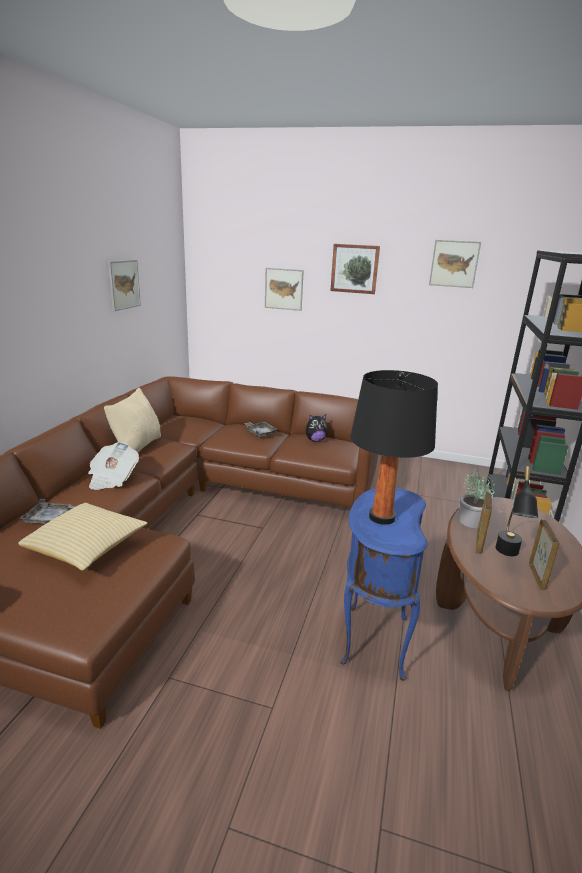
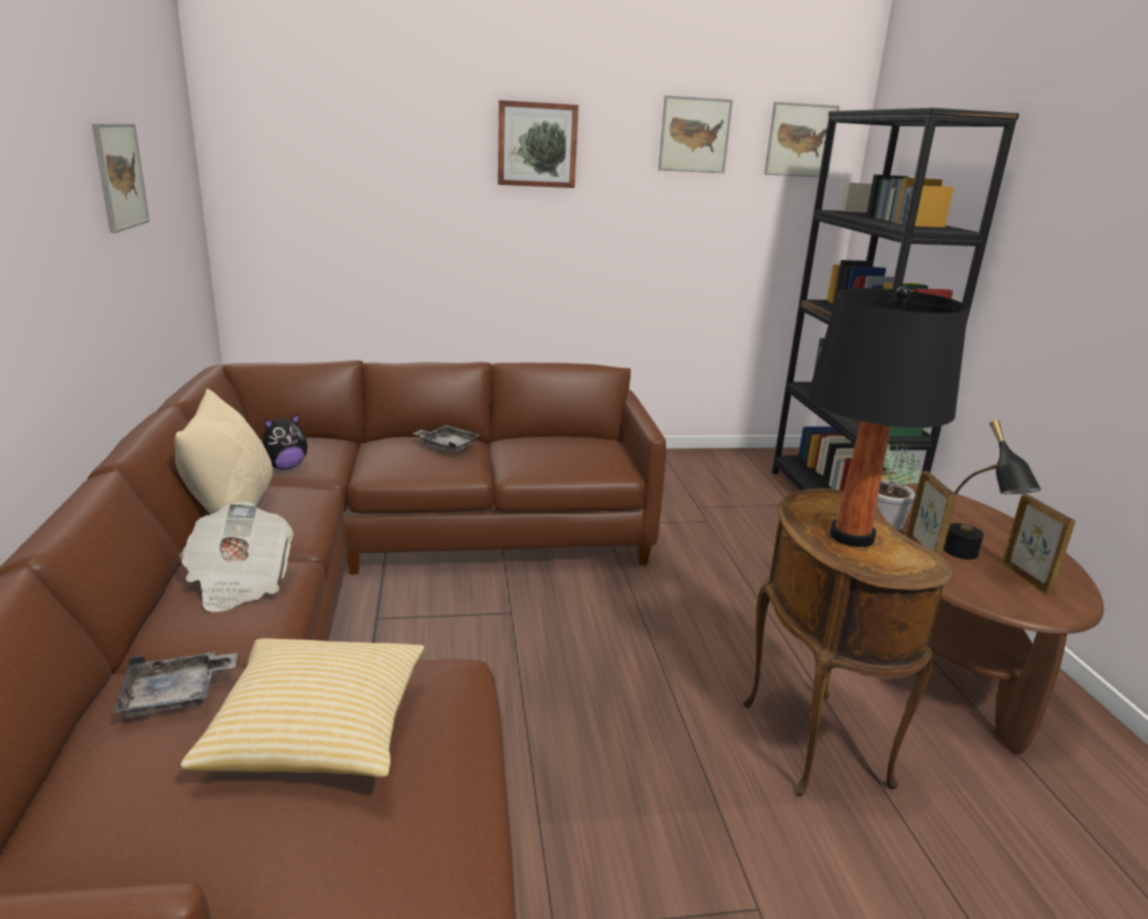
camera: 25 degrees left, 0 degrees up
picture [265,268,304,311] -> picture moved to [764,102,840,178]
plush toy [306,414,328,442] -> plush toy moved to [262,413,308,470]
blue side table [340,488,427,681] -> brown side table [743,488,953,796]

